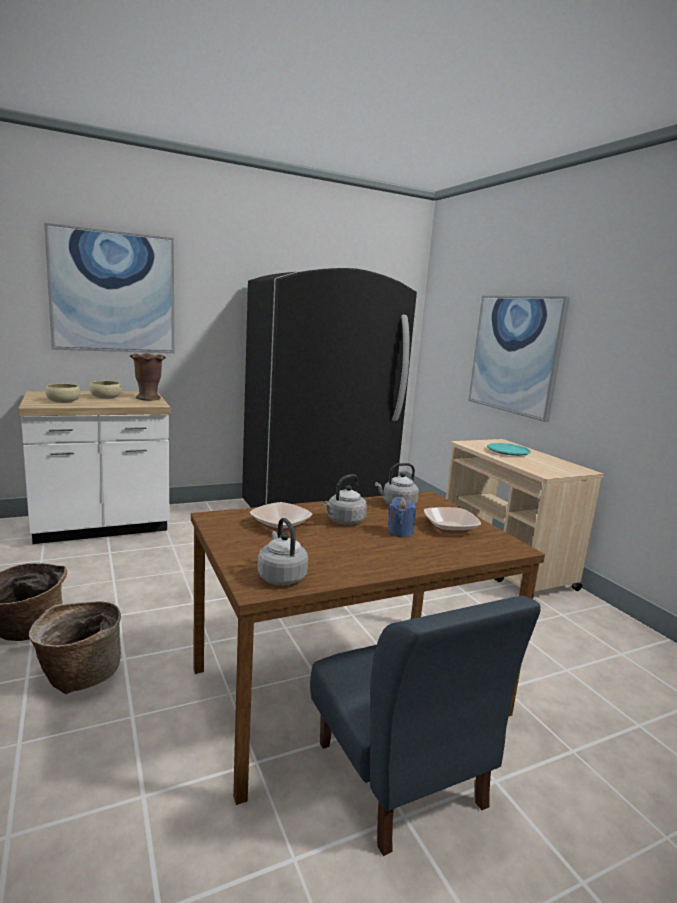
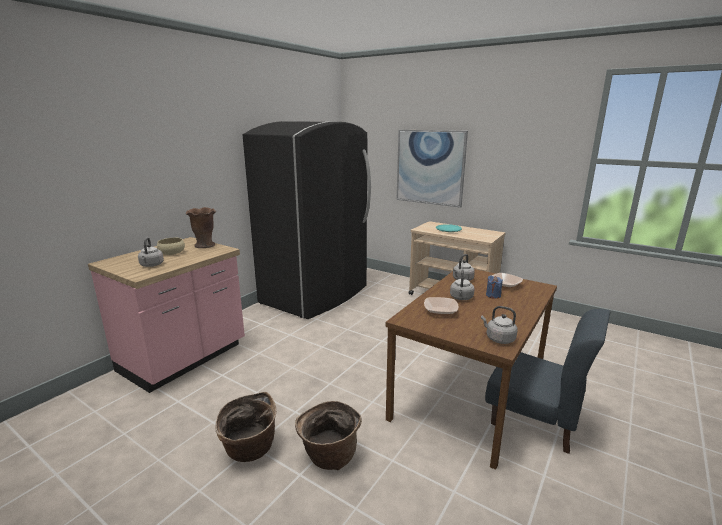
camera: 30 degrees left, 5 degrees up
white counter [18,391,171,544] -> pink counter [88,237,245,393]
picture [44,223,174,353] -> none
beige bowl [45,384,81,403] -> grey kettle [138,238,164,267]

